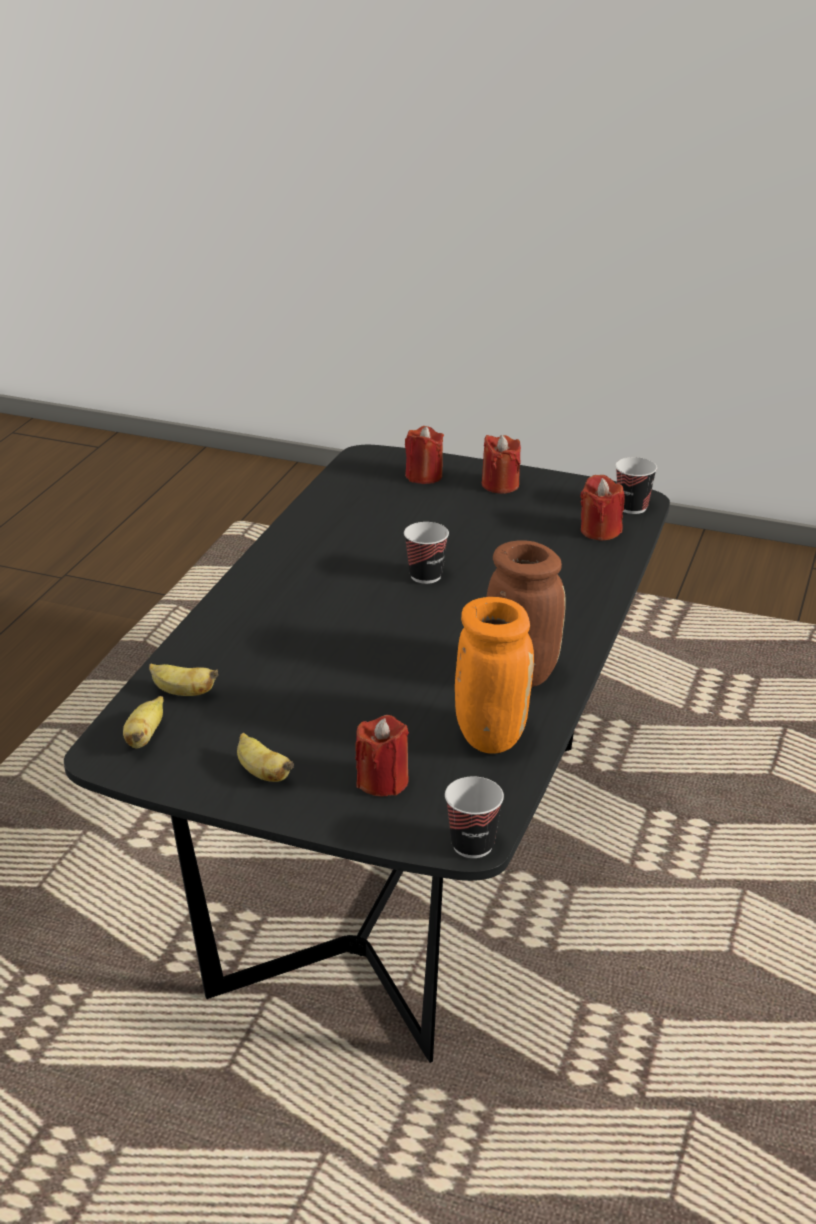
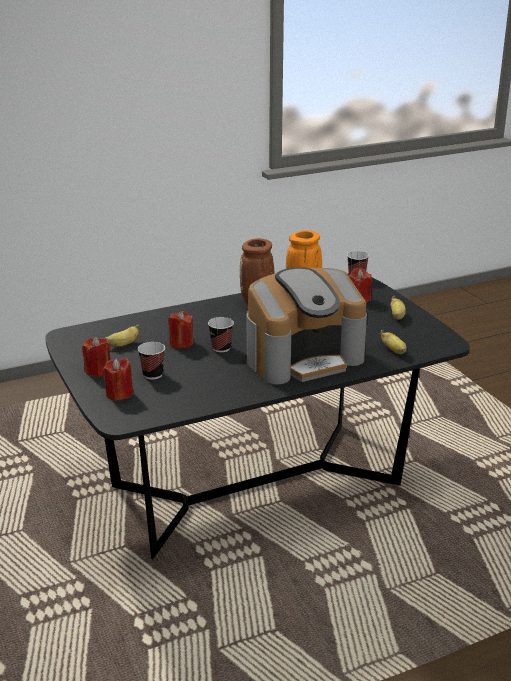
camera: 135 degrees left, 5 degrees down
banana [123,696,164,749] -> banana moved to [105,325,139,347]
red candle [580,475,625,541] -> red candle moved to [168,311,193,348]
cup [615,457,657,514] -> cup moved to [138,342,165,380]
none -> coffee machine [247,267,367,384]

